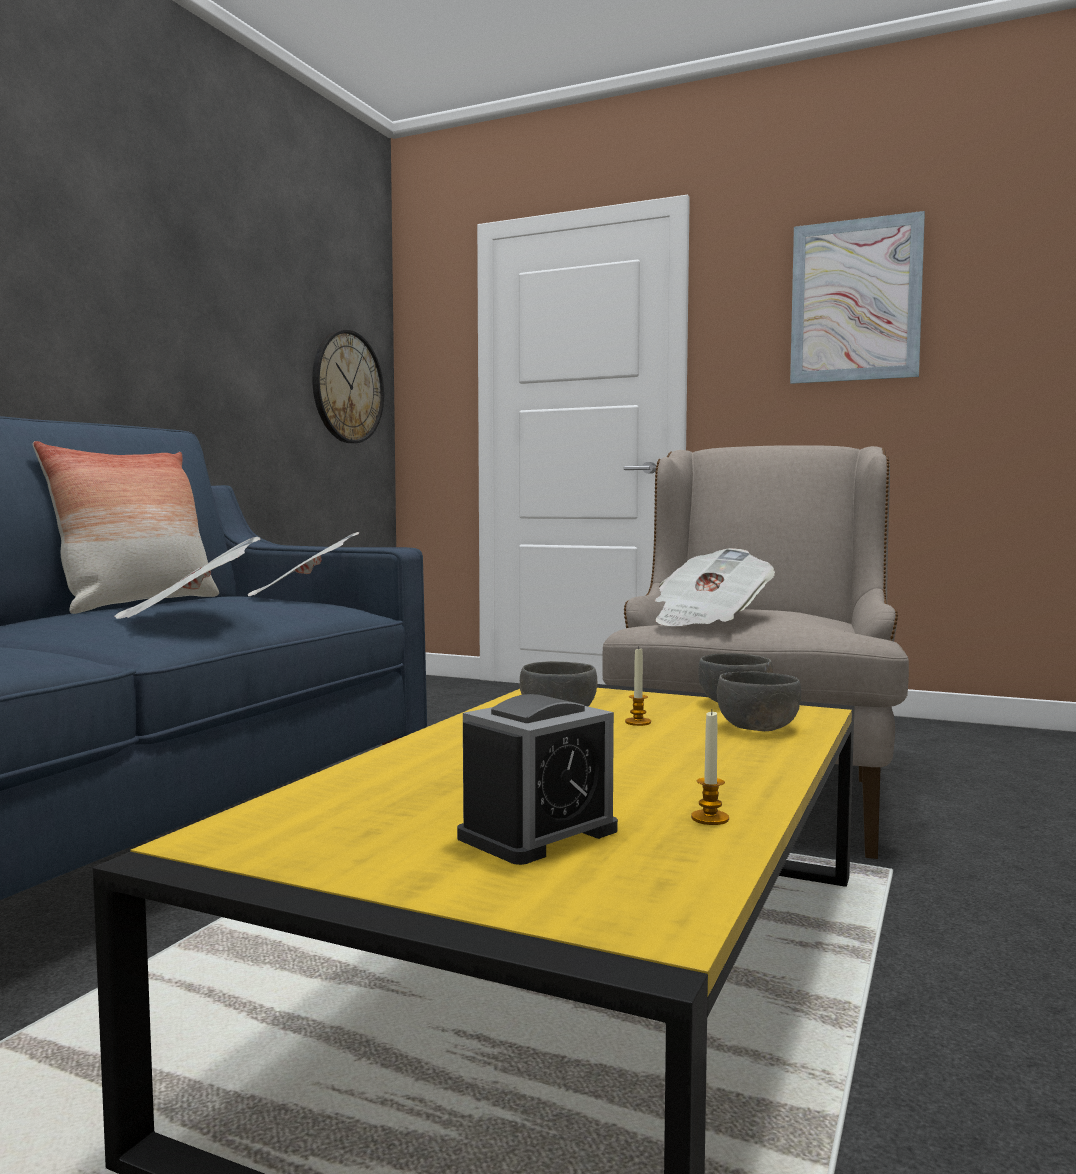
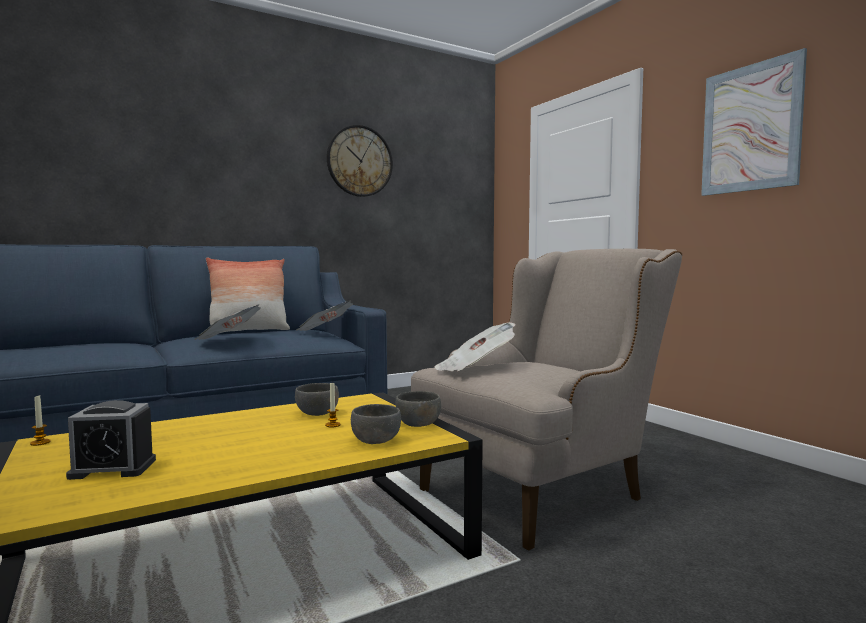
camera: 35 degrees right, 0 degrees up
wall clock [312,330,384,443] -> wall clock moved to [327,125,393,197]
candle [691,711,729,825] -> candle moved to [30,395,51,446]

